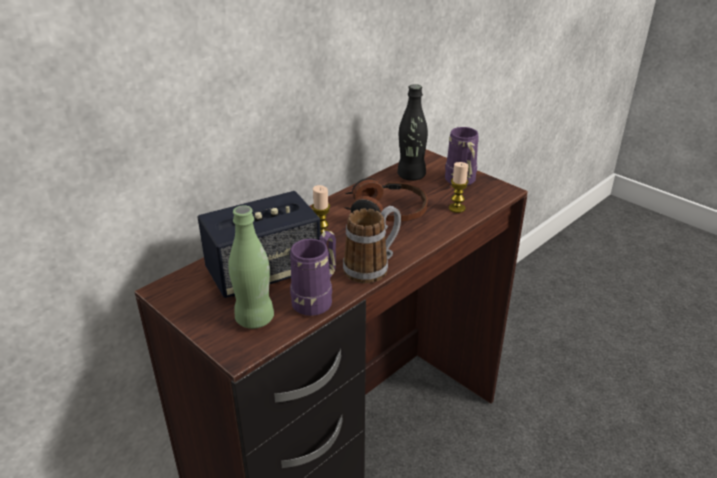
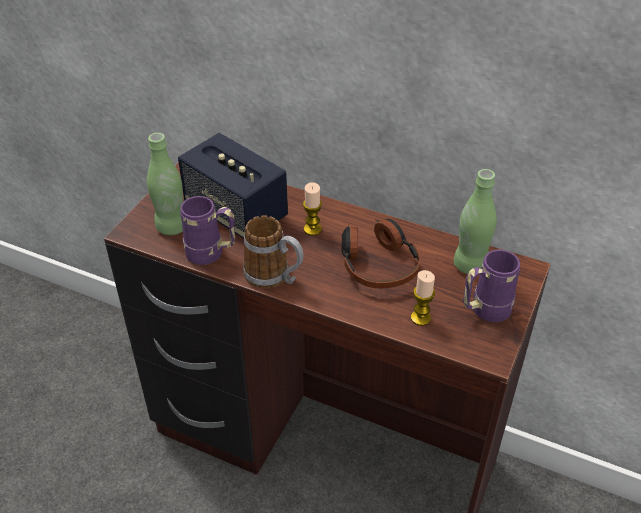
camera: 70 degrees right, 10 degrees up
black bottle [398,84,428,181] -> green bottle [454,169,497,274]

